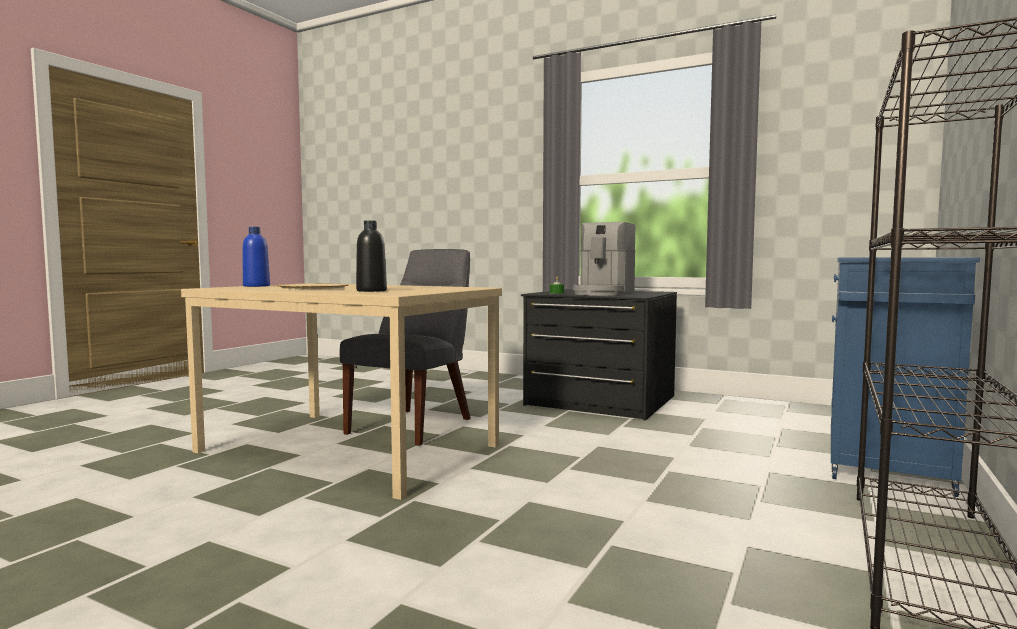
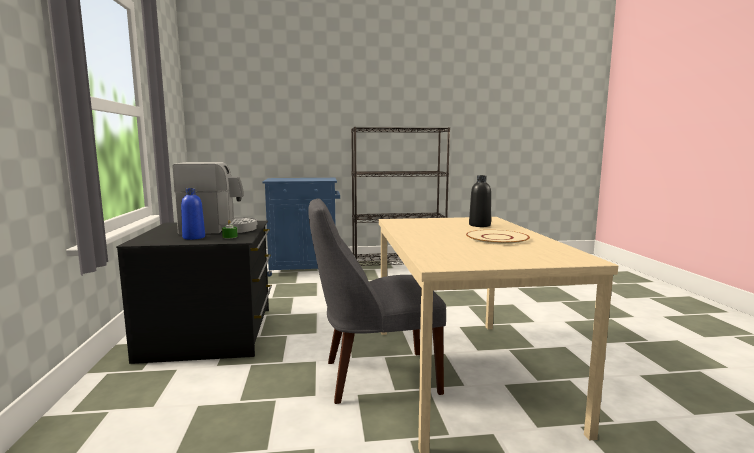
camera: 125 degrees left, 5 degrees up
blue bottle [243,227,270,287] -> blue bottle moved to [181,188,205,240]

